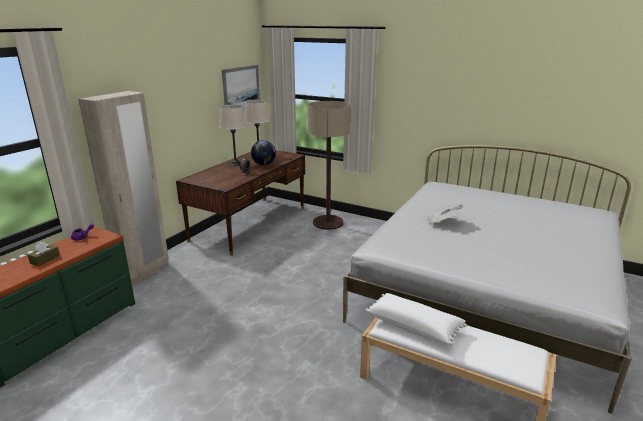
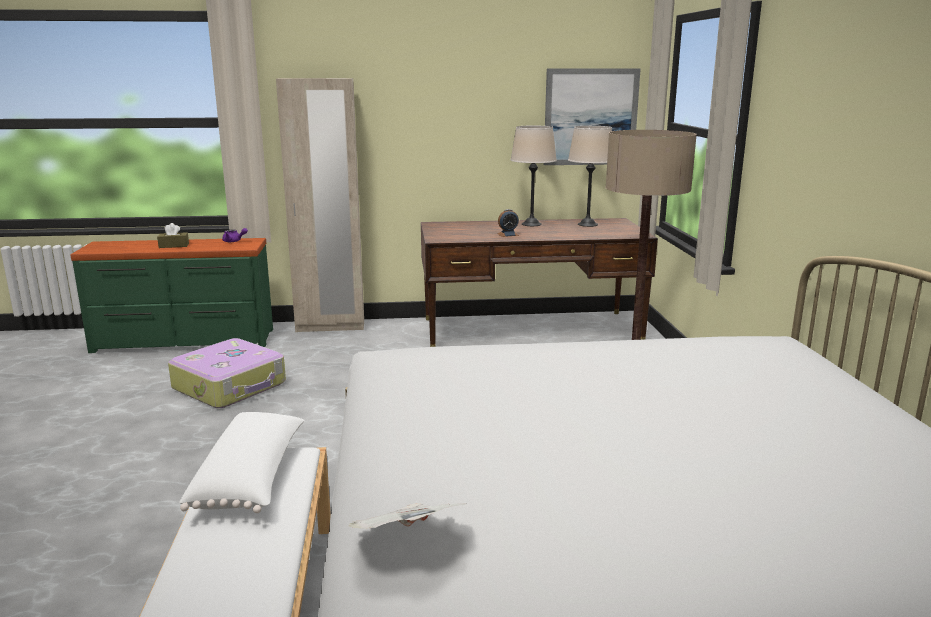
camera: 55 degrees right, 5 degrees down
globe [251,140,276,165] -> none
newspaper [425,203,464,224] -> newspaper moved to [349,503,466,529]
none -> suitcase [168,338,286,408]

